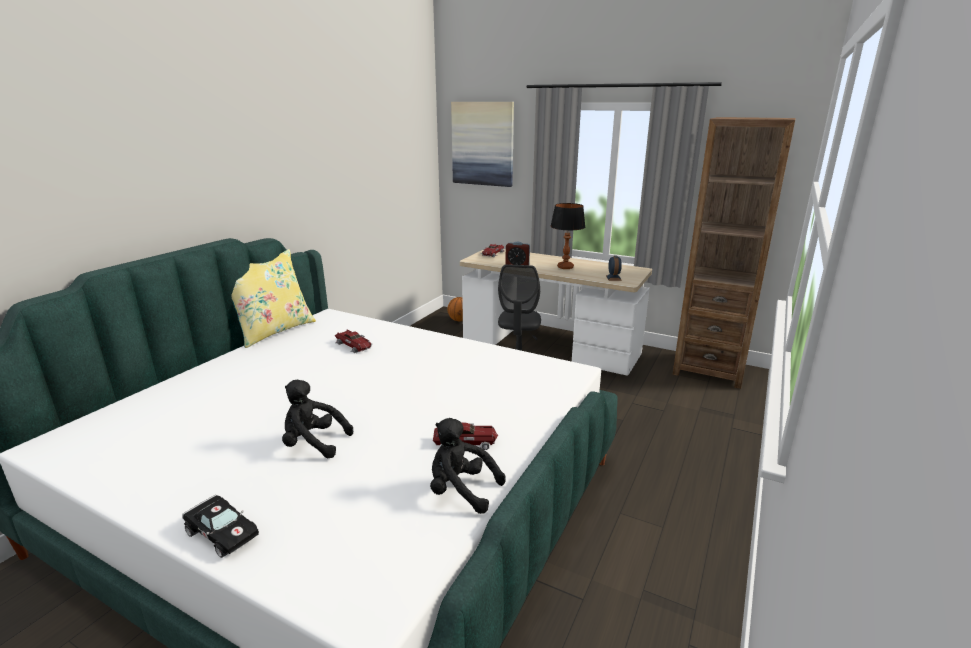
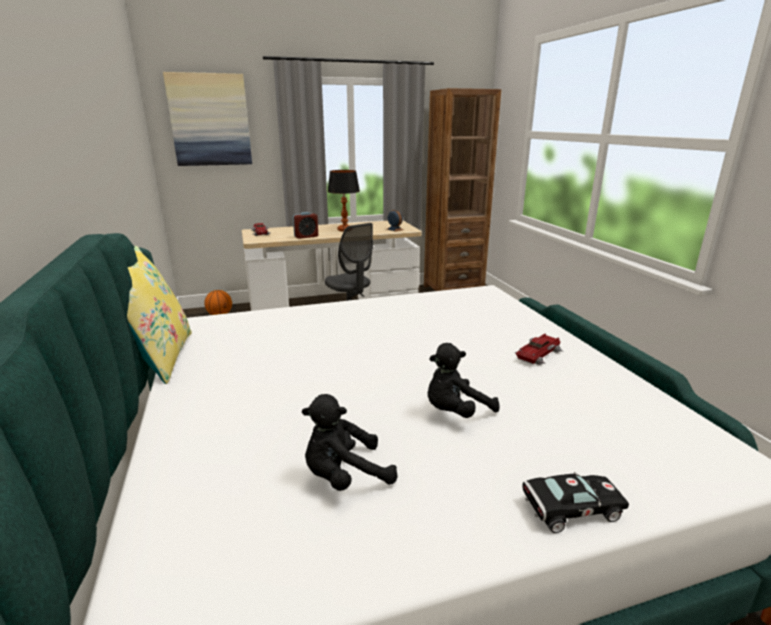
camera: 45 degrees left, 0 degrees up
toy car [335,329,372,353] -> none
black plush toy [430,418,505,514] -> black plush toy moved to [302,394,398,491]

